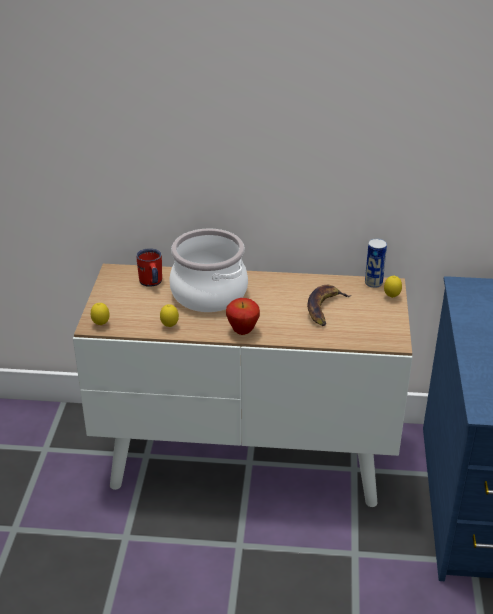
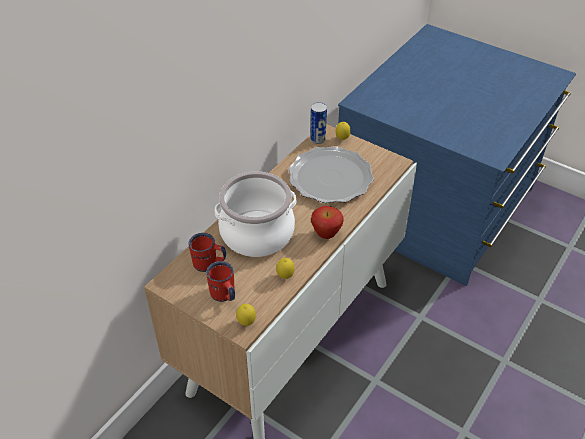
camera: 60 degrees left, 10 degrees up
banana [307,285,351,326] -> plate [288,146,374,203]
none -> red mug [206,261,235,302]

